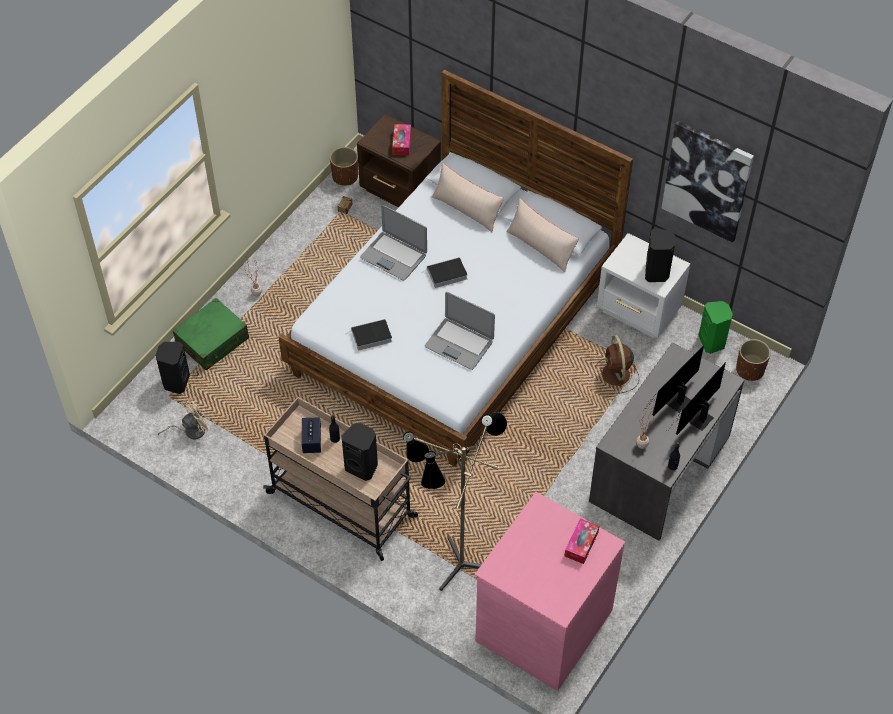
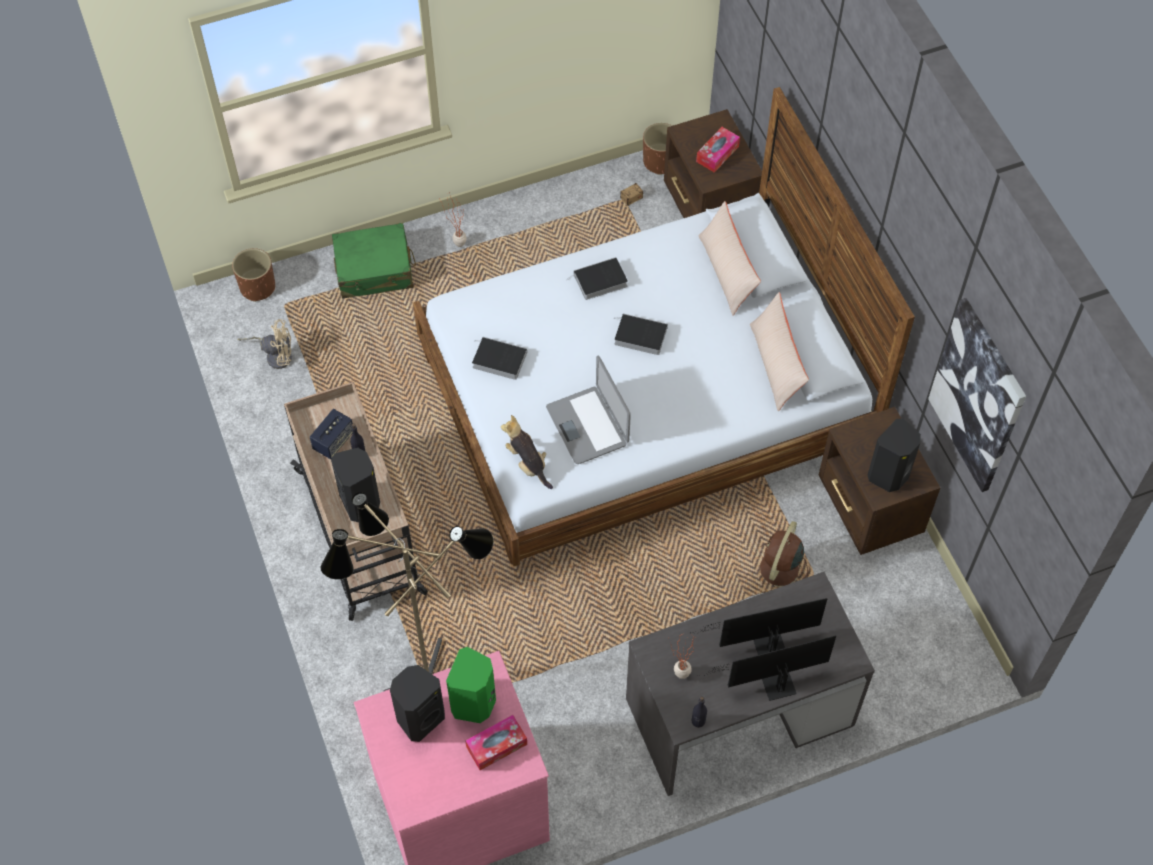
camera: 35 degrees right, 5 degrees up
black speaker [155,342,190,394] -> black speaker moved to [390,665,445,742]
laptop [360,205,427,280] -> book [566,257,628,300]
white nightstand [597,233,690,338] -> brown nightstand [819,407,940,555]
green speaker [698,301,733,354] -> green speaker moved to [446,647,496,723]
brown planter [736,339,770,381] -> brown planter moved to [232,248,275,302]
none -> plush toy [501,415,553,489]

